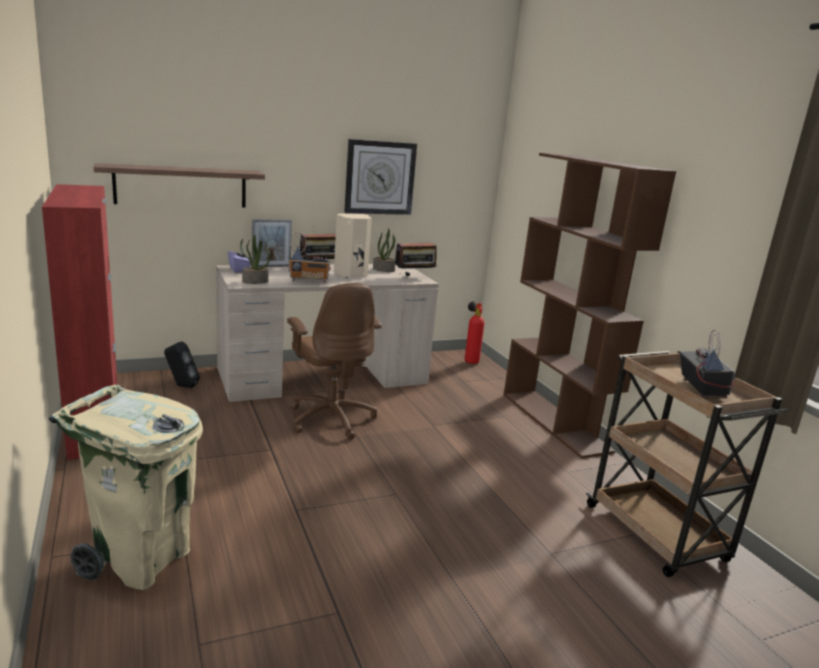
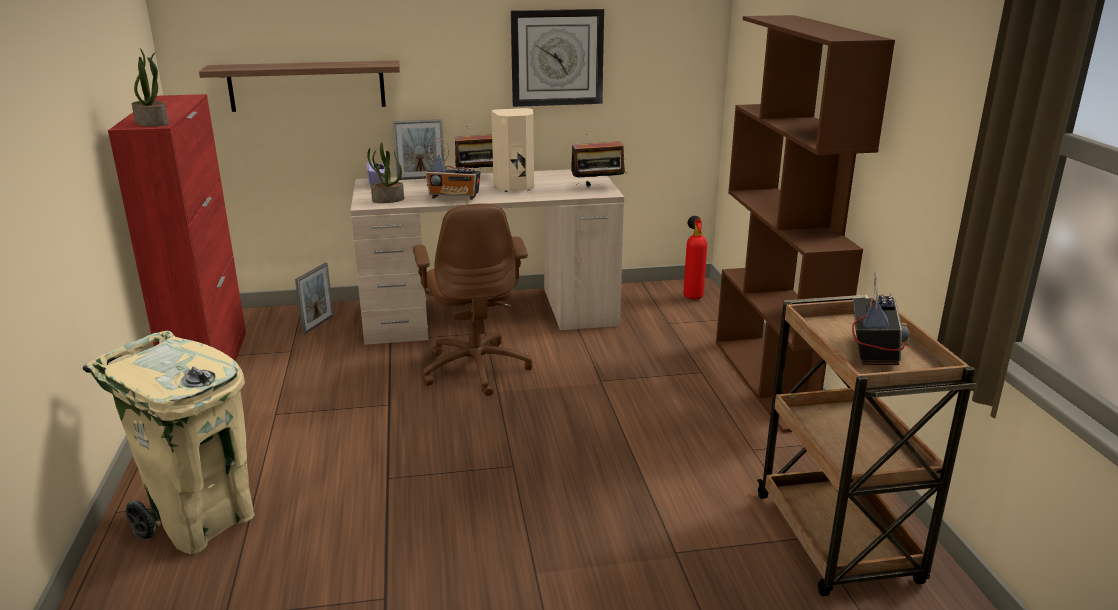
camera: 15 degrees right, 5 degrees up
black speaker [164,341,200,388] -> picture frame [295,263,334,334]
potted plant [373,228,396,272] -> potted plant moved to [132,49,169,126]

